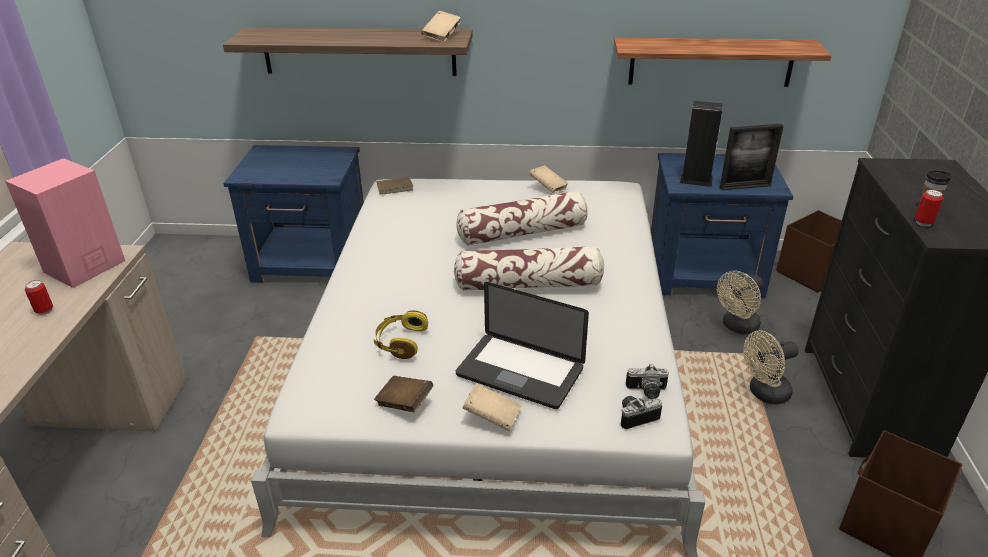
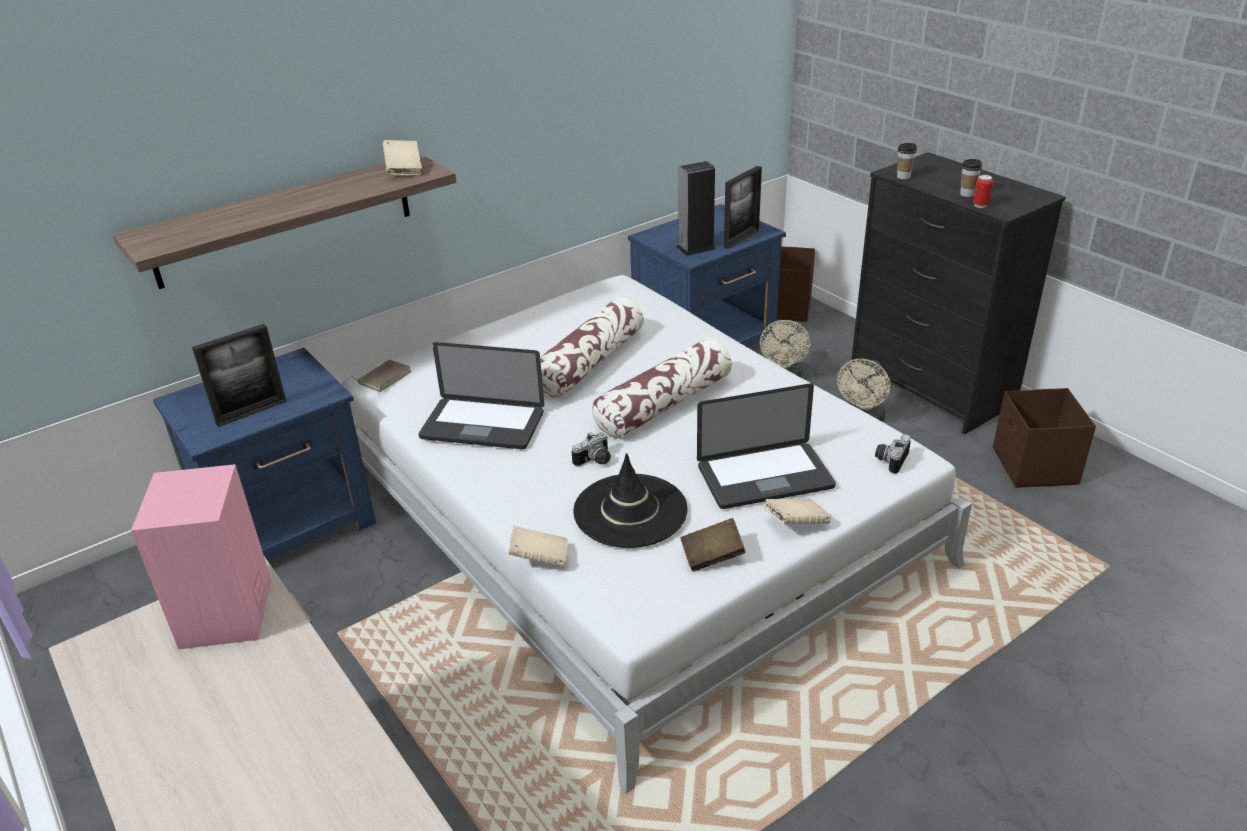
camera: 40 degrees left, 0 degrees up
can [25,280,53,315] -> none
yellow headphones [374,311,428,359] -> black hat [573,453,688,548]
beige book [529,165,569,193] -> beige book moved to [508,526,568,567]
shelf [614,38,831,87] -> none
camera [626,364,669,399] -> camera moved to [572,432,611,467]
none -> picture frame [192,324,286,427]
none -> laptop [418,342,544,449]
none -> cup [897,143,917,179]

